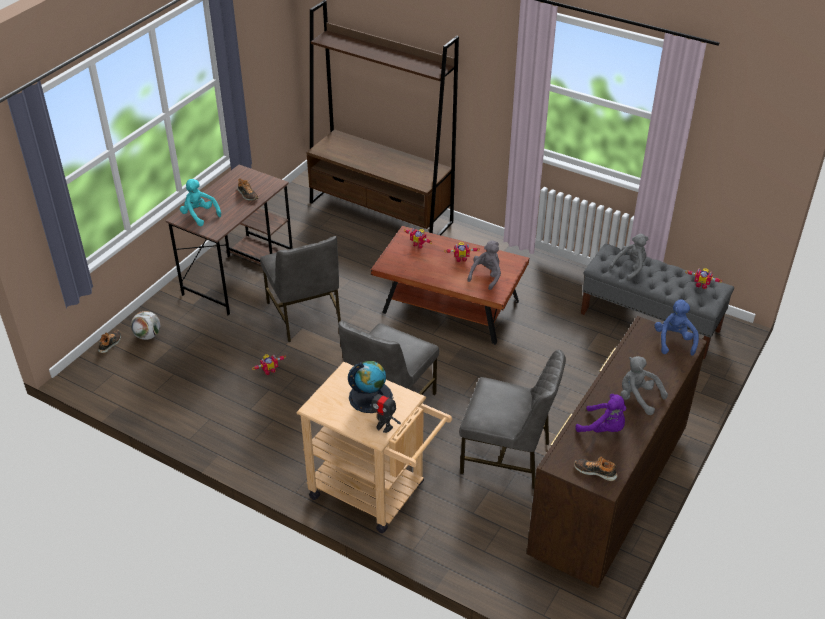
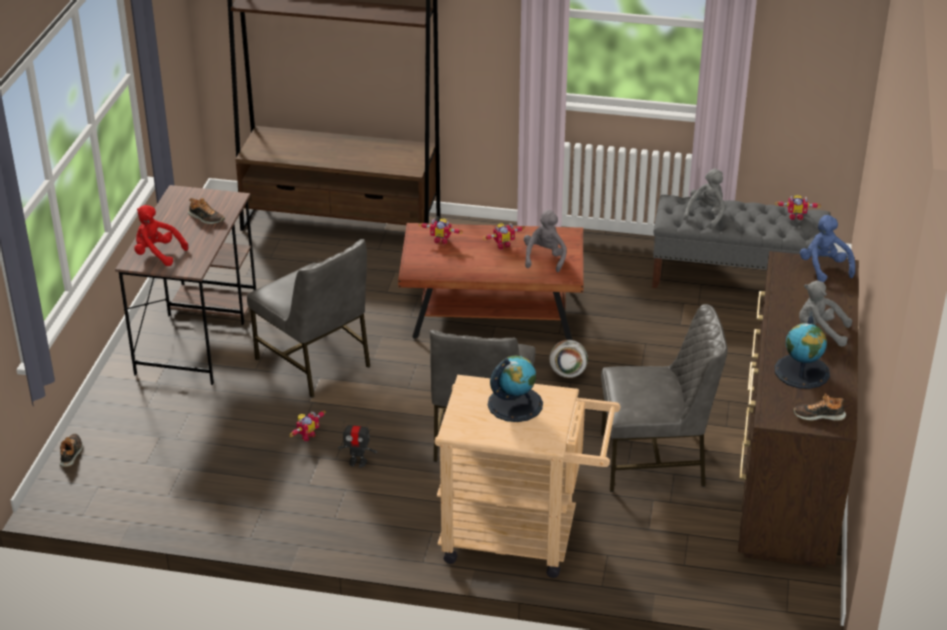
camera: 20 degrees left, 5 degrees down
football [131,311,160,340] -> football moved to [550,340,588,378]
turquoise plush toy [180,179,221,226] -> red plush toy [134,205,188,266]
toy robot [369,388,401,433] -> toy robot moved to [338,419,377,468]
purple plush toy [575,394,626,433] -> globe [774,316,830,389]

